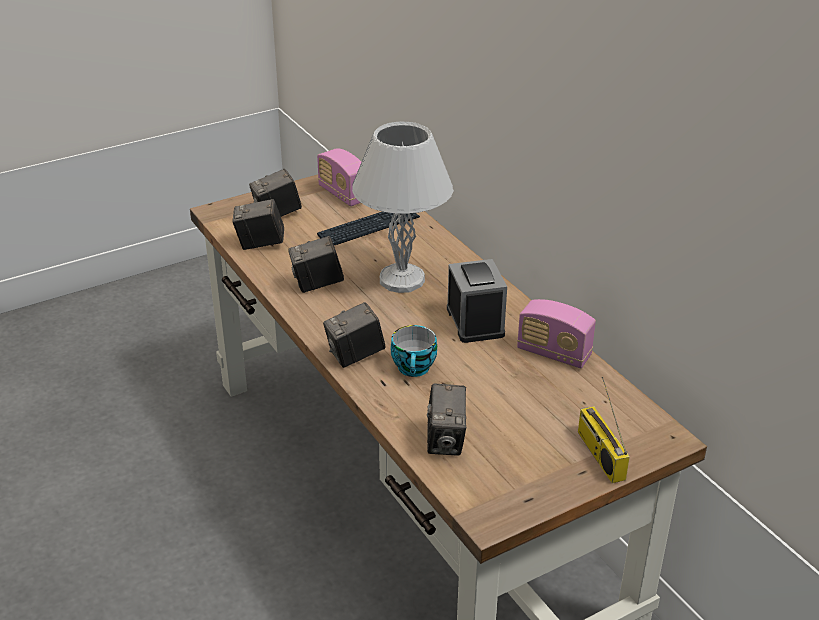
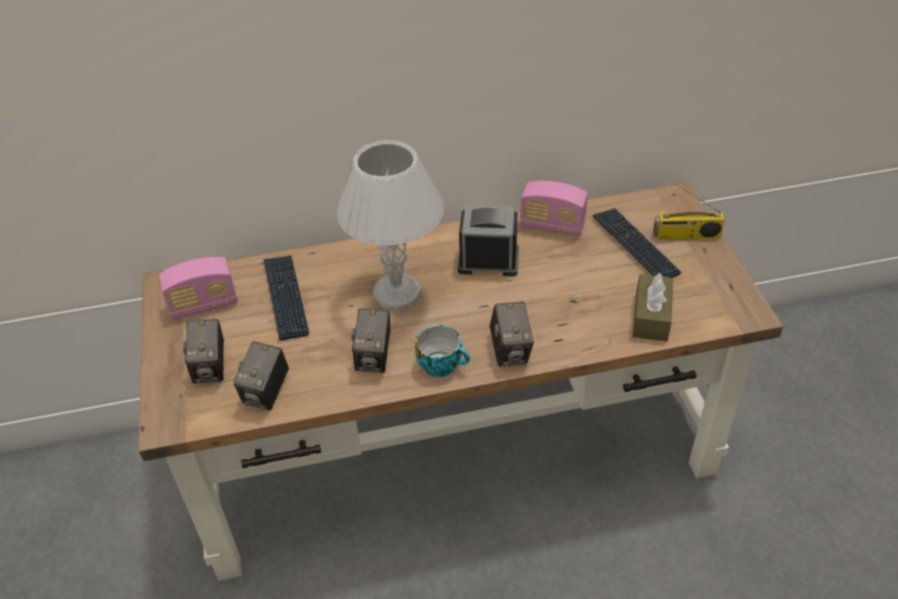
camera: 70 degrees left, 10 degrees up
cup [390,325,437,377] -> cup moved to [415,325,470,377]
camera [427,384,466,456] -> brown tissue box [633,273,673,341]
radio [517,299,596,368] -> radio turned 60 degrees clockwise [520,181,588,236]
none -> keyboard [593,208,681,278]

